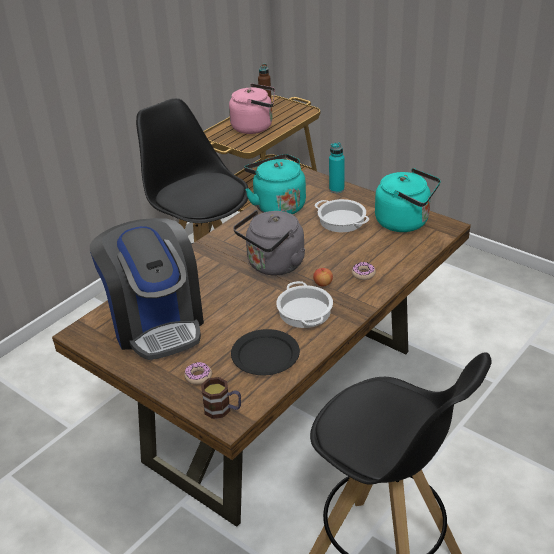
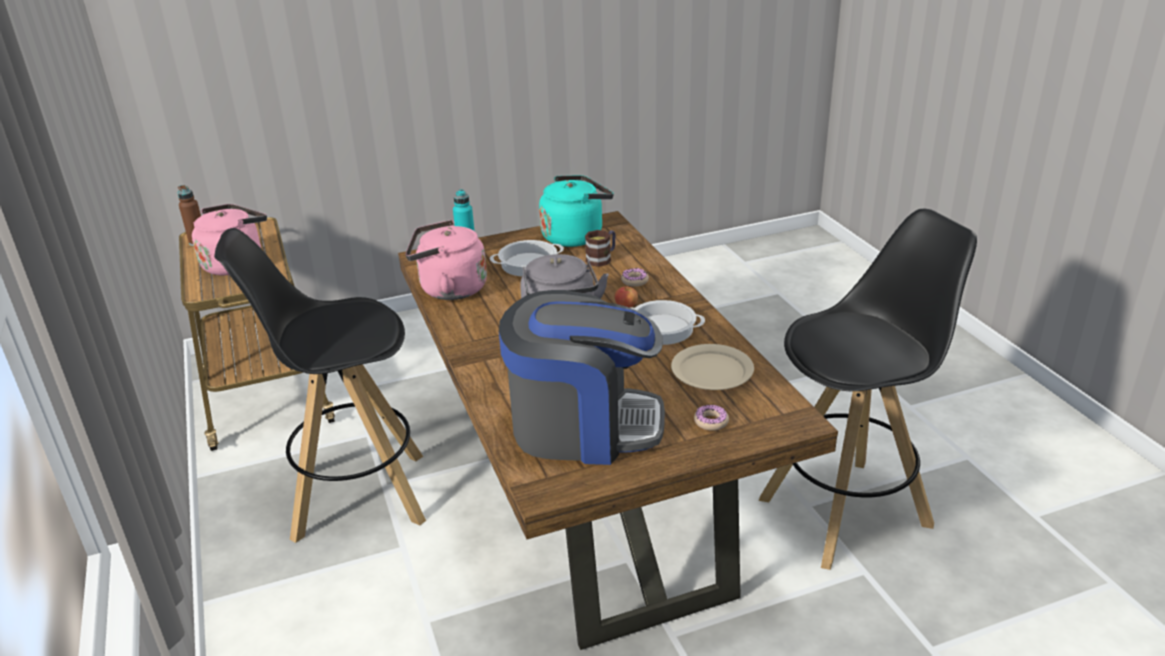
camera: 60 degrees left, 5 degrees down
mug [201,377,241,419] -> mug moved to [585,230,616,267]
black plate [231,329,300,375] -> beige plate [671,344,754,390]
turquoise kettle [244,154,306,214] -> pink kettle [406,220,487,300]

